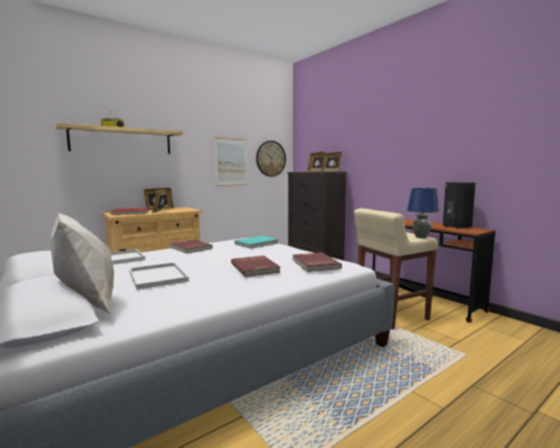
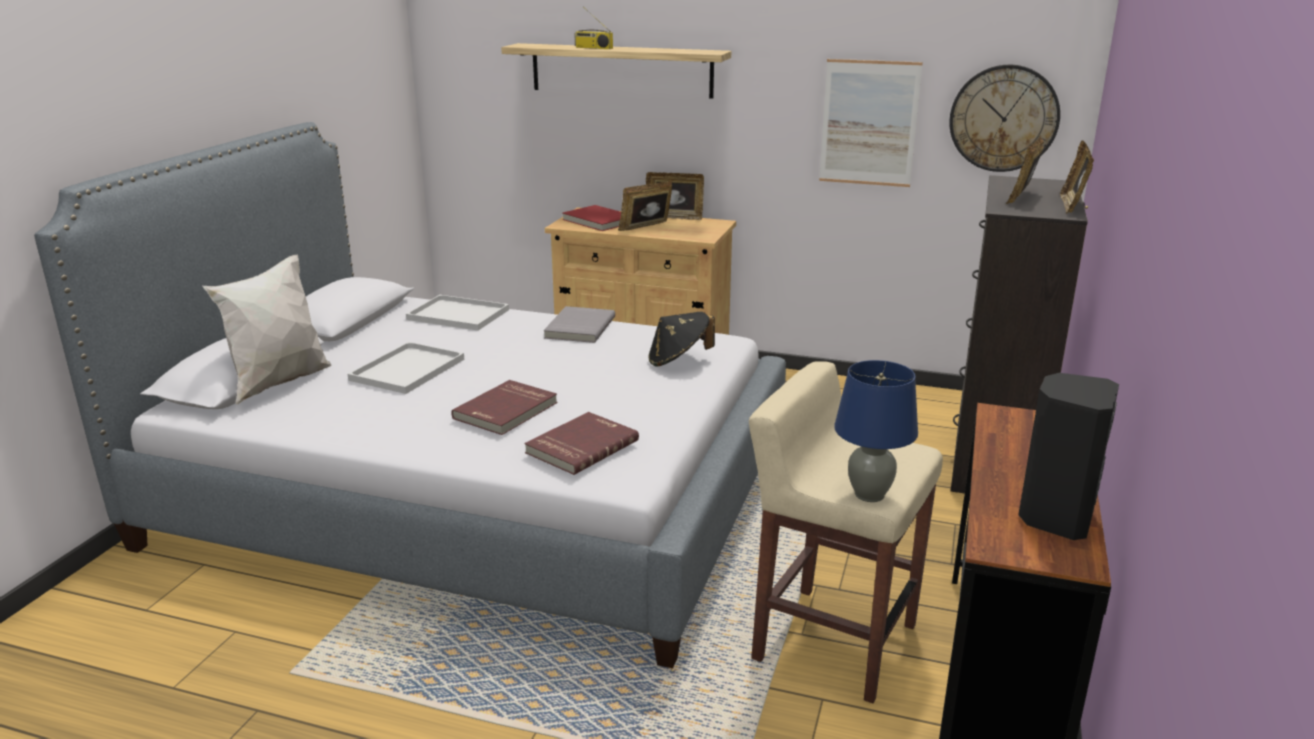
camera: 55 degrees right, 15 degrees up
red book [170,239,212,254] -> grey book [544,306,615,343]
turquoise book [235,236,278,249] -> black hat [649,312,715,367]

